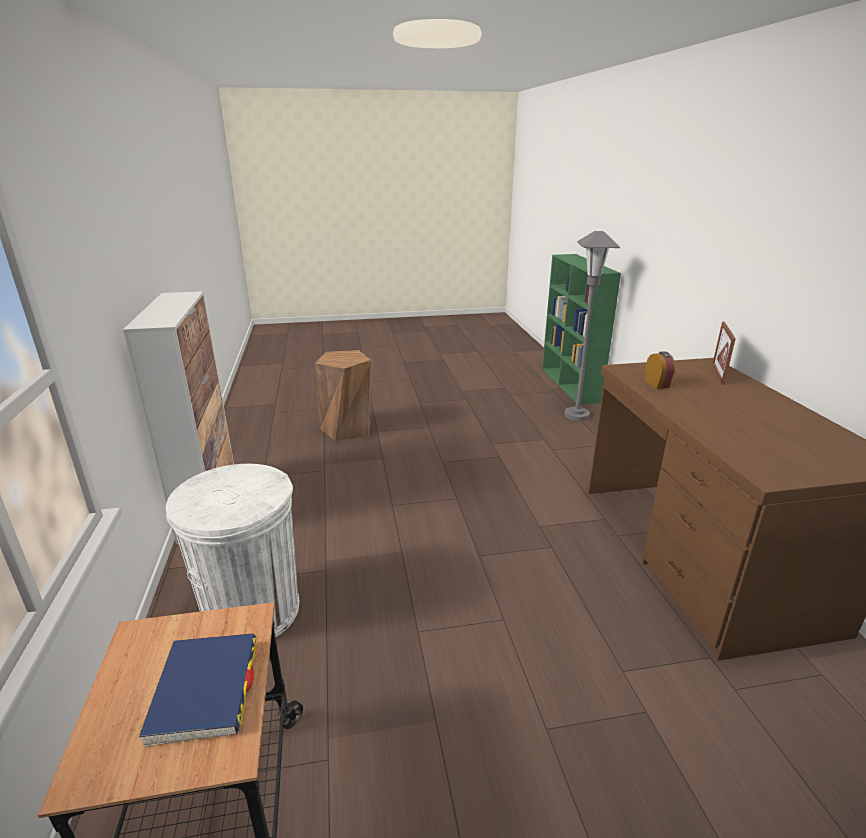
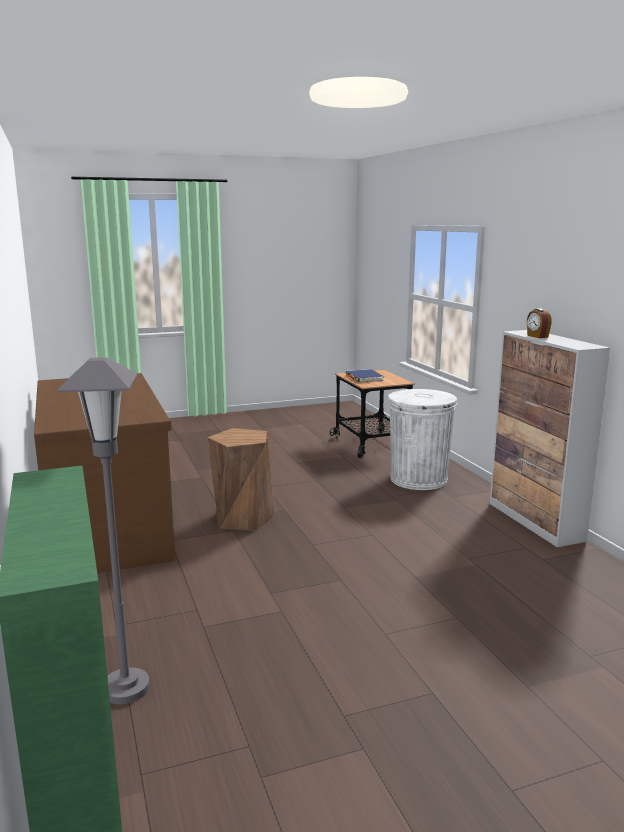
camera: 170 degrees right, 10 degrees down
brown stool [315,350,371,441] -> brown stool moved to [208,428,275,531]
alarm clock [645,351,675,389] -> alarm clock moved to [527,308,552,338]
picture frame [712,322,736,385] -> none

